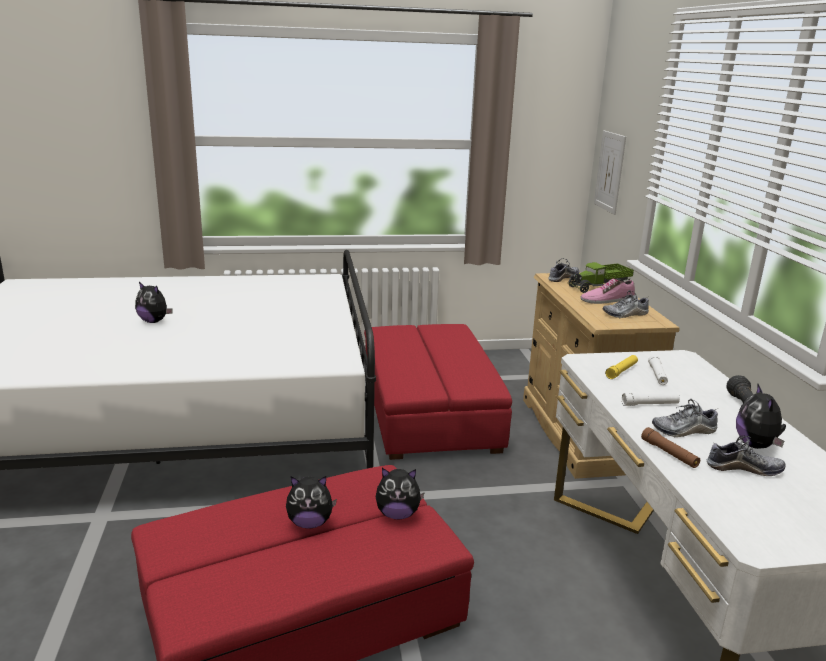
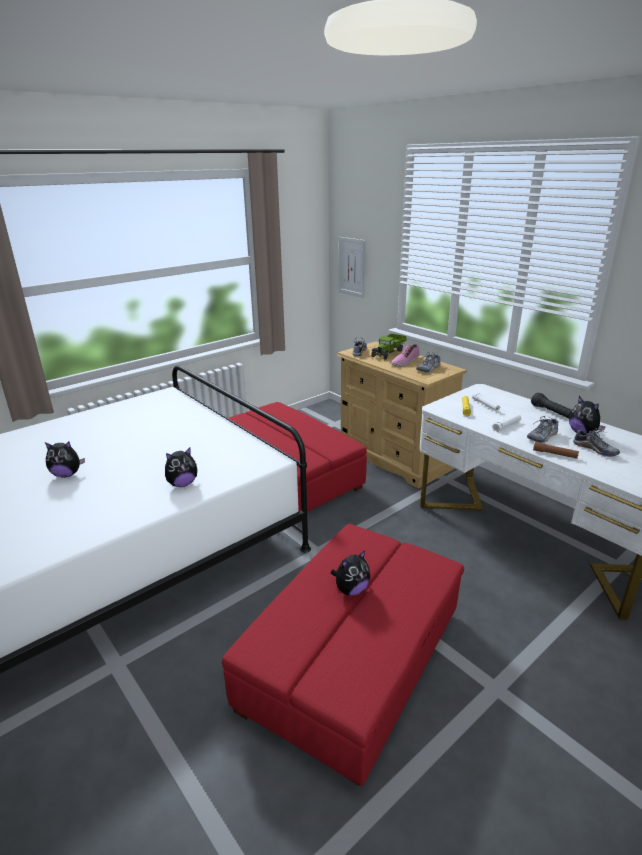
camera: 30 degrees left, 5 degrees up
plush toy [376,468,425,520] -> plush toy moved to [165,448,197,487]
shoe [707,435,786,476] -> shoe turned 75 degrees clockwise [573,428,620,457]

